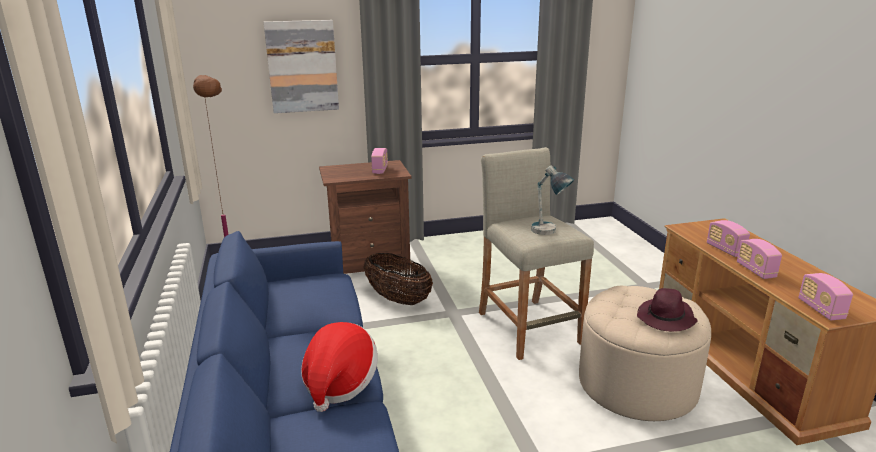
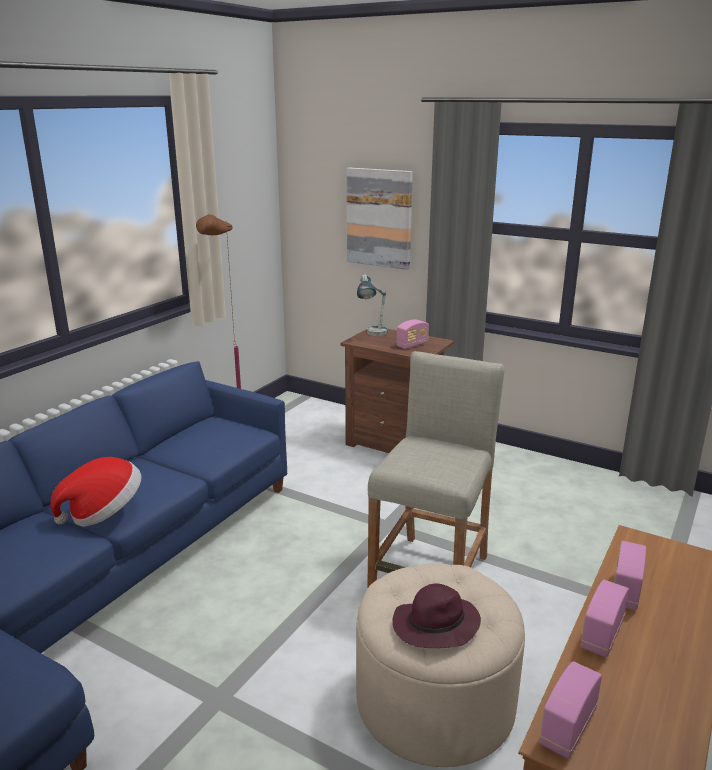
camera: 45 degrees right, 0 degrees up
basket [363,253,433,305] -> none
table lamp [531,166,574,235] -> table lamp moved to [357,274,388,336]

